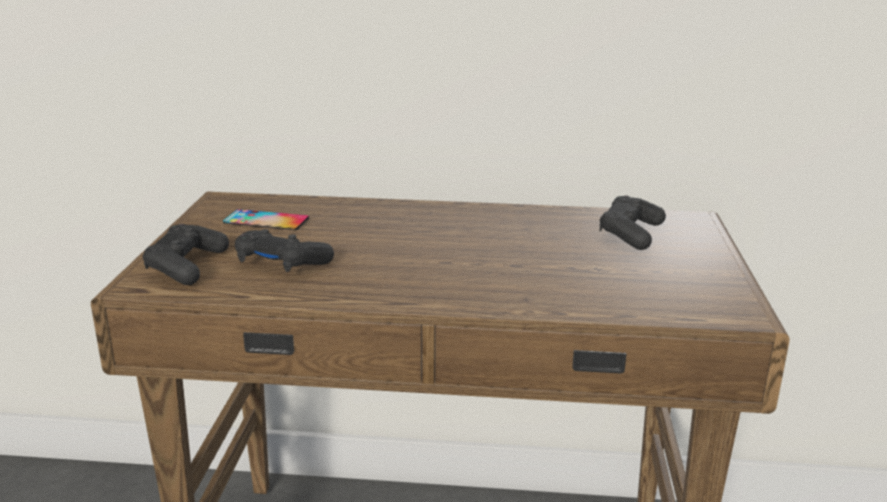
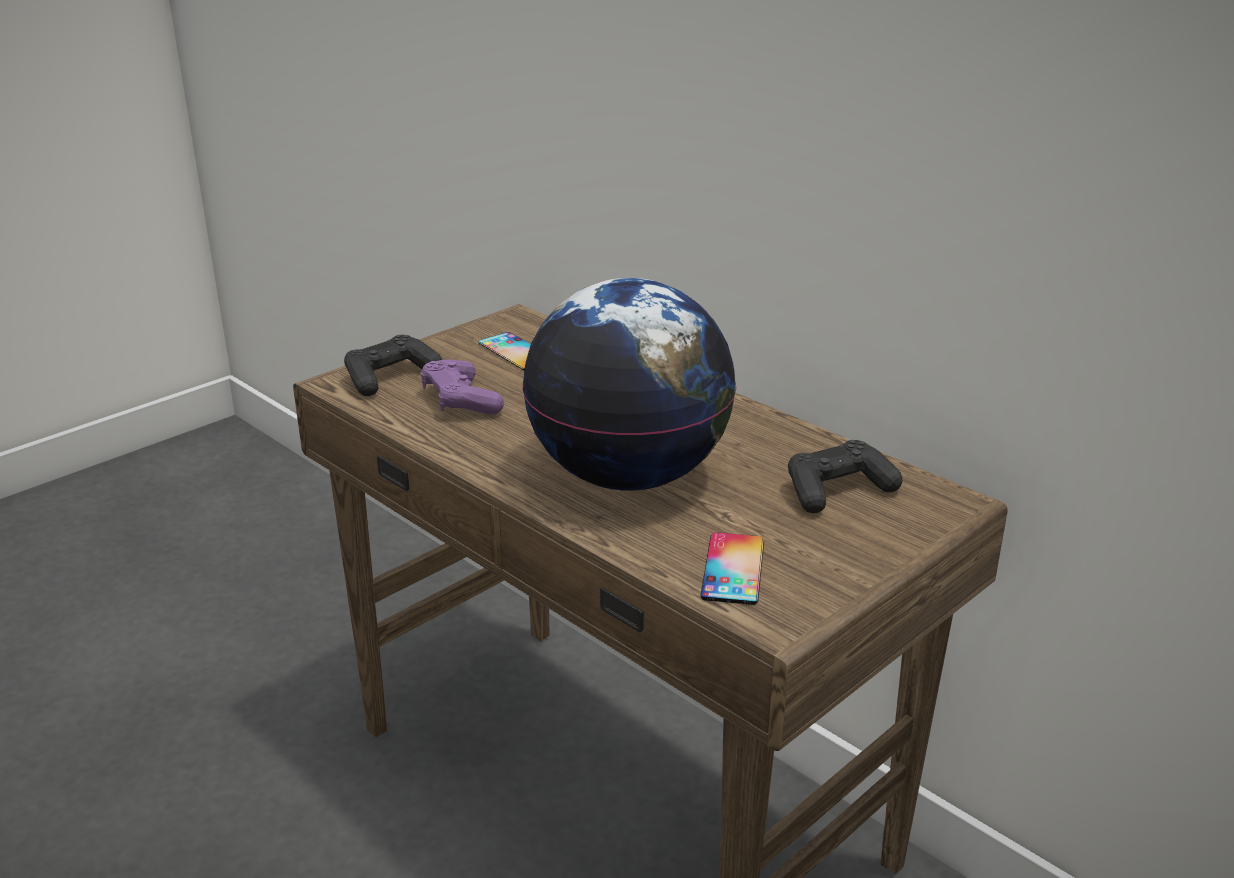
camera: 40 degrees right, 5 degrees up
black game controller [235,229,334,272] -> purple game controller [421,359,504,415]
none -> globe [522,278,736,491]
none -> phone [701,532,764,605]

